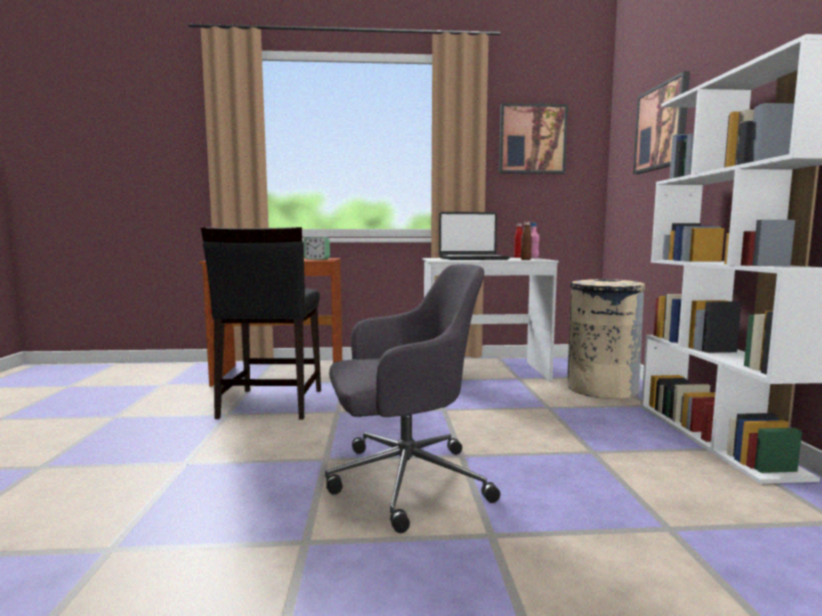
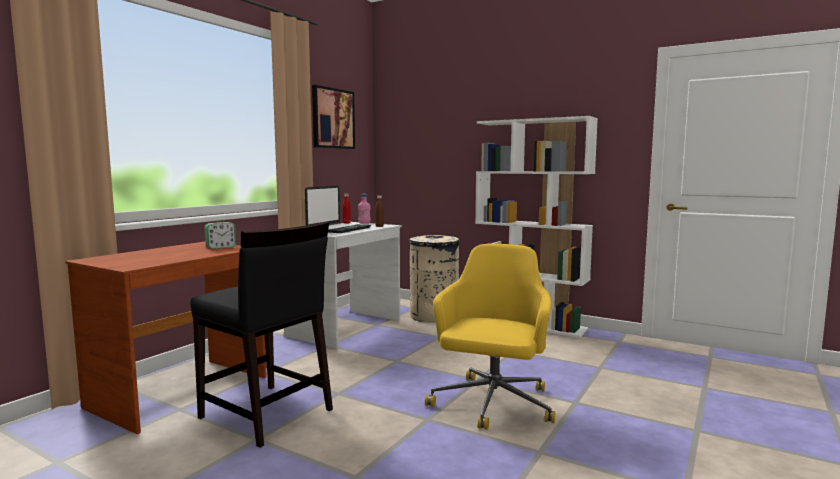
camera: 55 degrees left, 0 degrees up
grey office chair [325,264,500,533] -> yellow office chair [425,244,555,430]
picture [633,71,690,174] -> none

